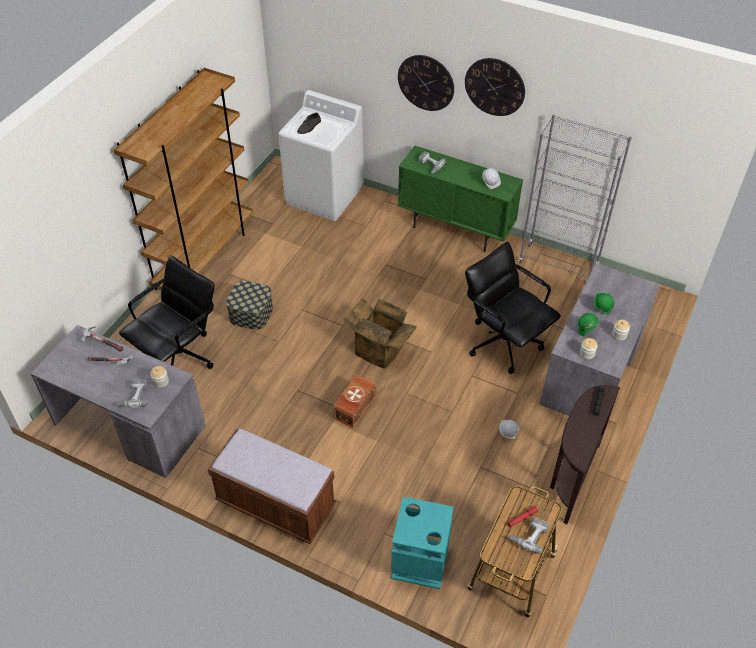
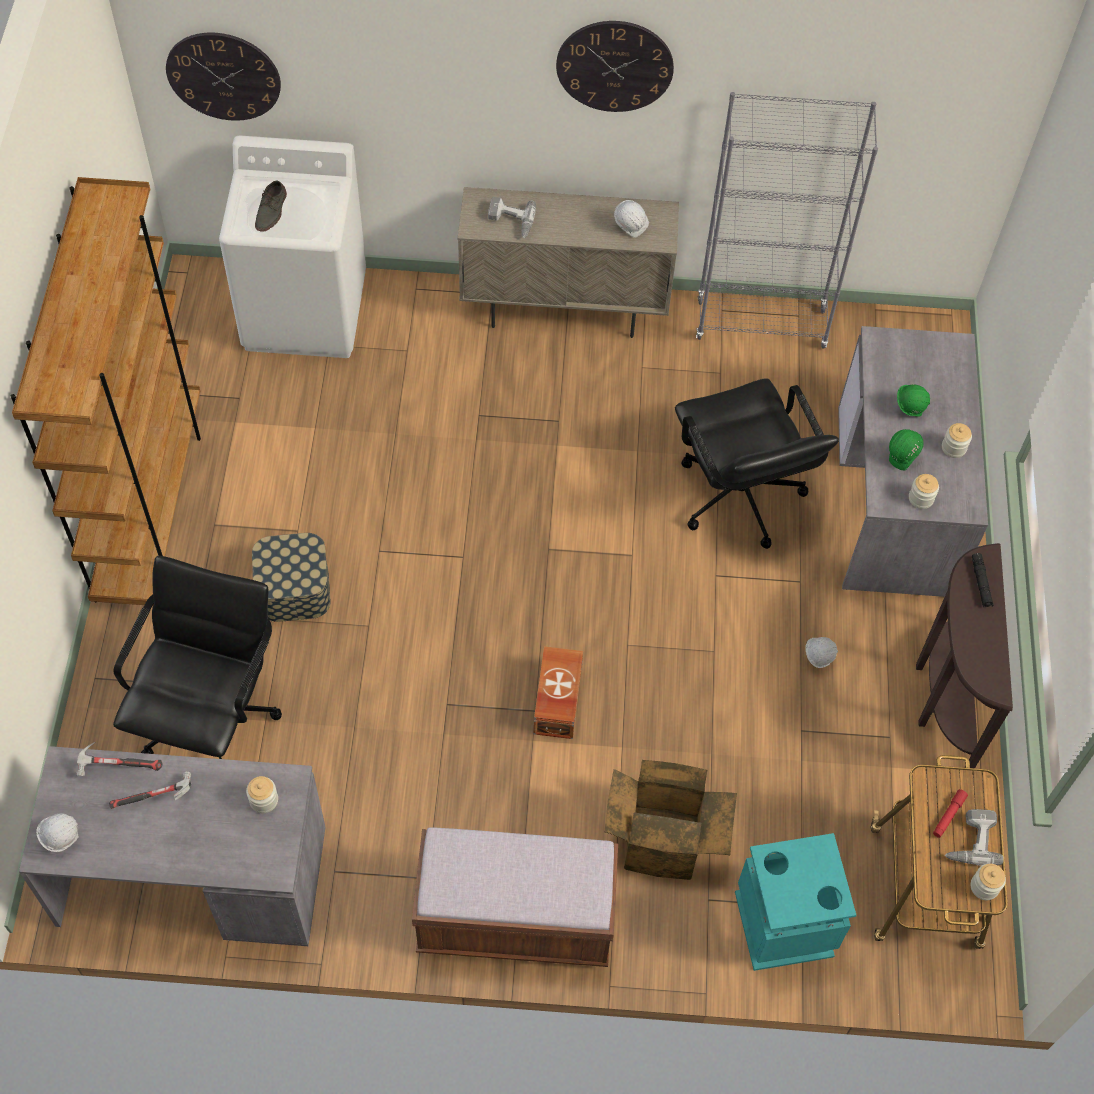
camera: 25 degrees left, 10 degrees up
power drill [115,379,148,408] -> none
cardboard box [344,297,417,369] -> cardboard box moved to [604,760,737,880]
wall clock [398,55,454,111] -> wall clock moved to [166,33,281,121]
green cabinet [398,146,523,252] -> beige cabinet [458,187,679,338]
black office chair [465,242,561,374] -> black office chair turned 135 degrees counterclockwise [675,378,839,549]
none -> white hard hat [36,813,79,852]
none -> jar [971,864,1006,900]

